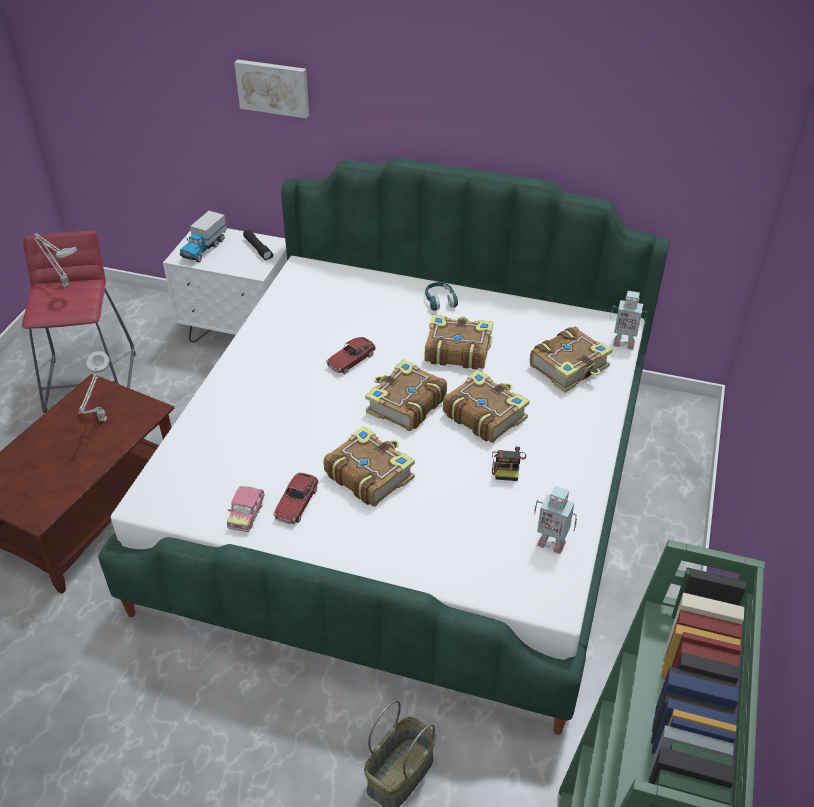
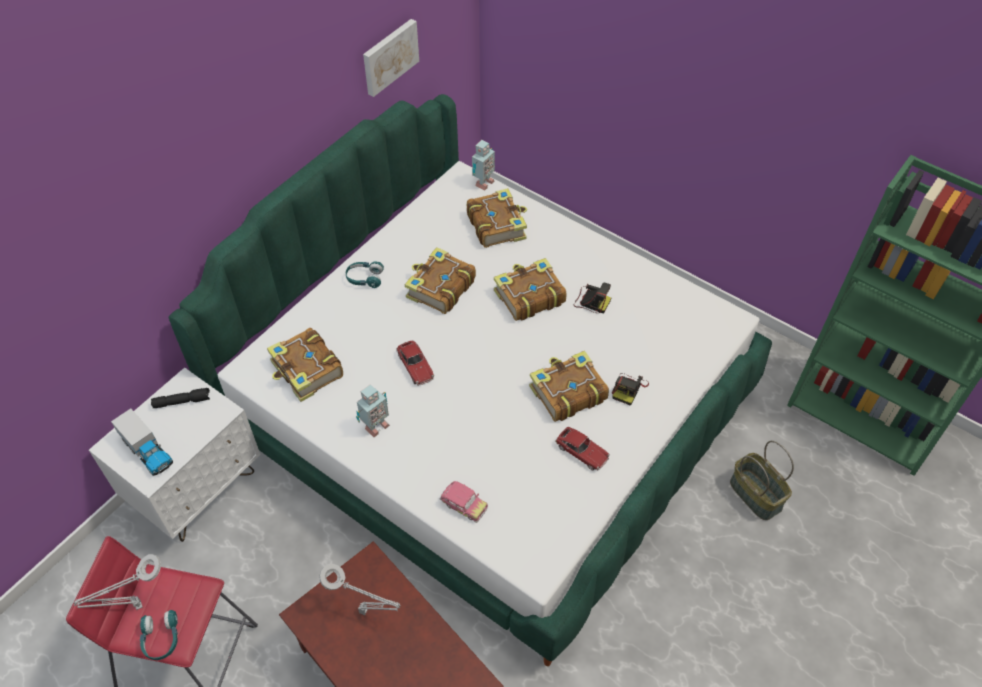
camera: 70 degrees left, 10 degrees up
toy car [227,486,264,532] -> toy car moved to [439,481,488,523]
picture [234,59,309,118] -> picture moved to [363,19,419,97]
book [365,359,447,431] -> book moved to [267,328,343,402]
toy robot [534,486,577,554] -> toy robot moved to [356,384,390,437]
none -> turquoise headphones [140,610,178,660]
none -> camera [612,373,649,406]

